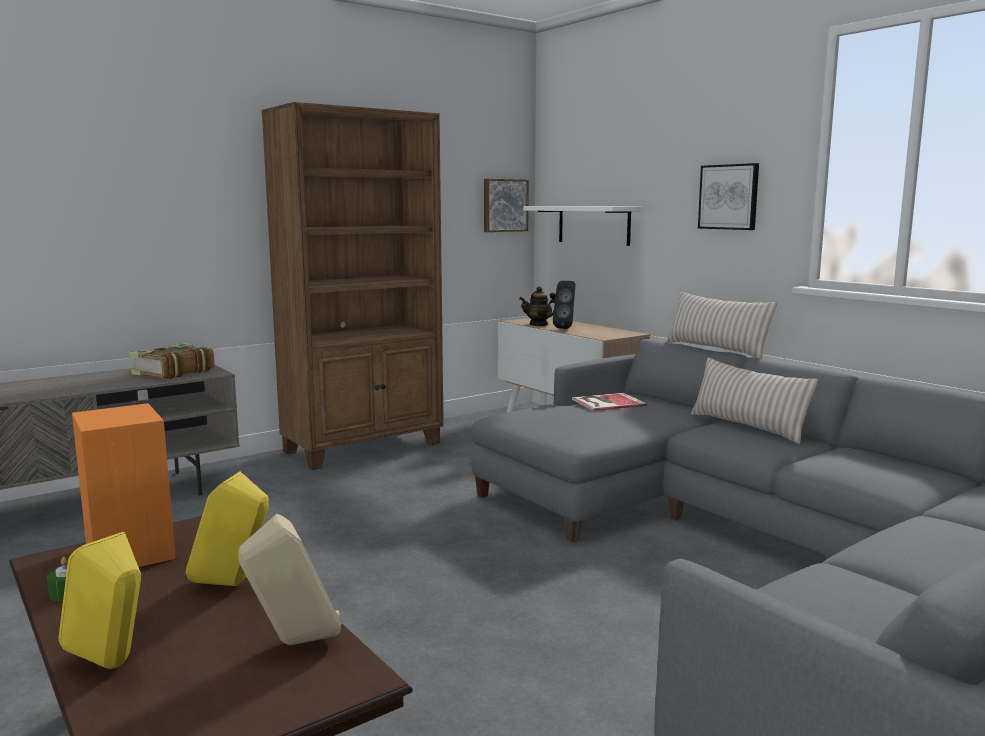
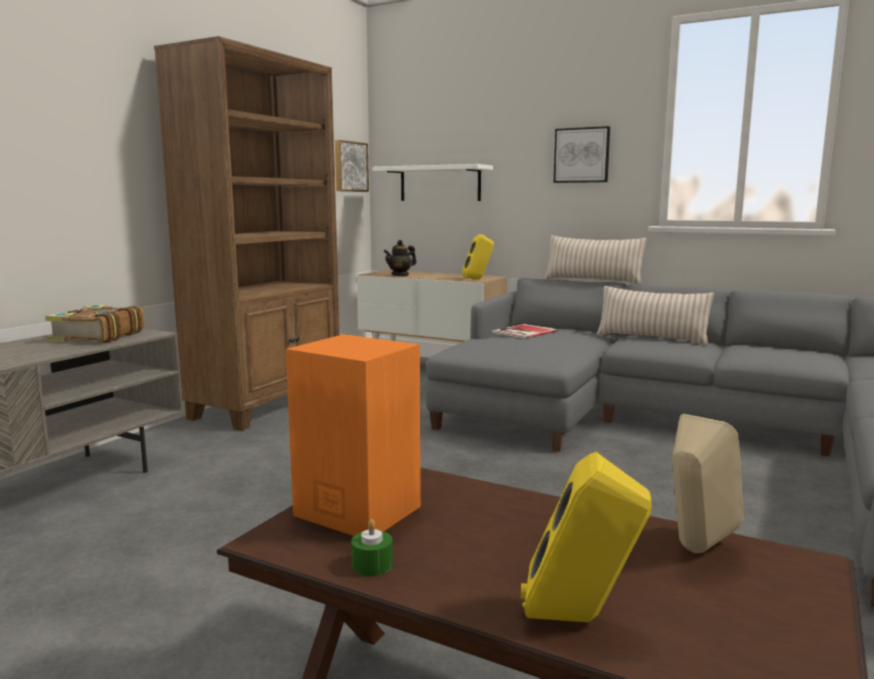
camera: 25 degrees left, 0 degrees up
yellow speaker [186,471,269,586] -> yellow speaker moved to [462,234,494,279]
black speaker [553,281,575,329] -> none

